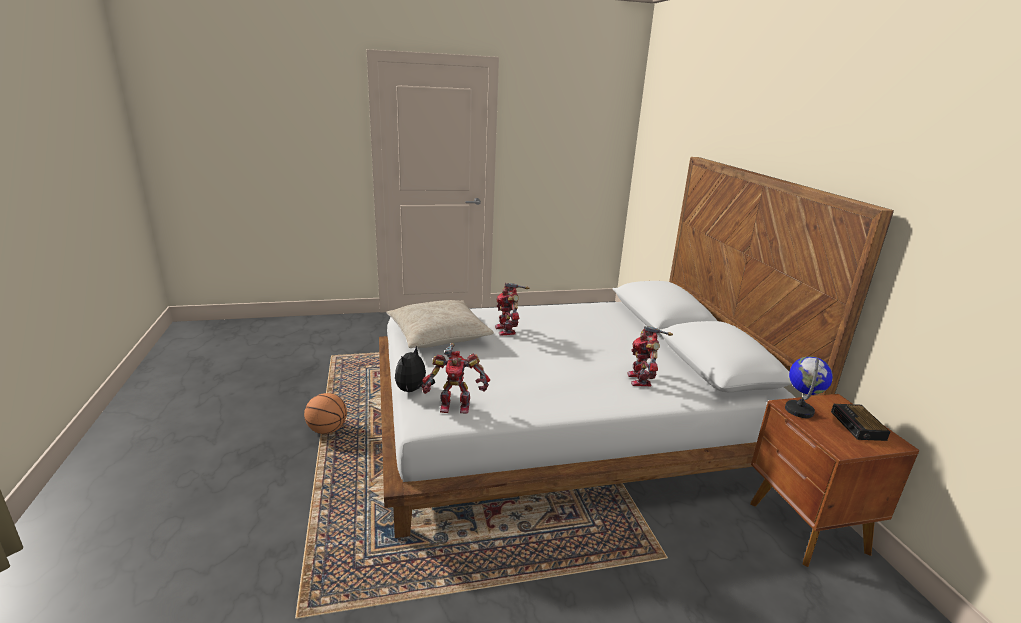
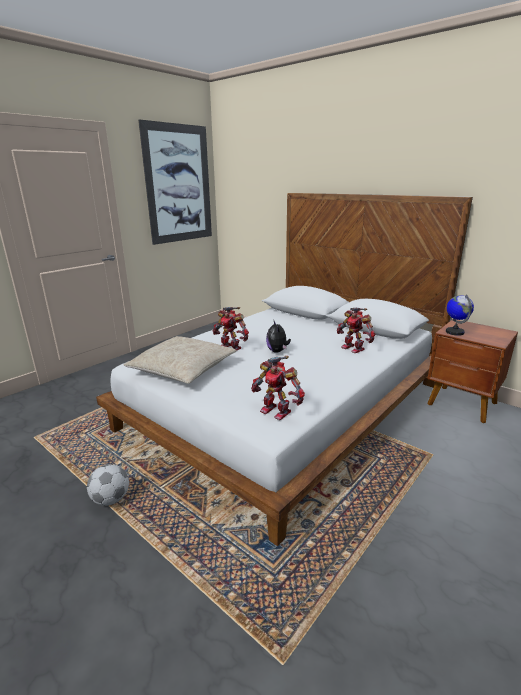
camera: 35 degrees left, 0 degrees up
basketball [304,393,347,434] -> football [87,464,129,506]
plush toy [395,346,435,392] -> plush toy moved to [266,321,291,353]
toy robot [422,343,490,414] -> toy robot turned 75 degrees clockwise [251,356,305,420]
alarm clock [831,404,890,441] -> none
none -> picture [138,119,212,245]

